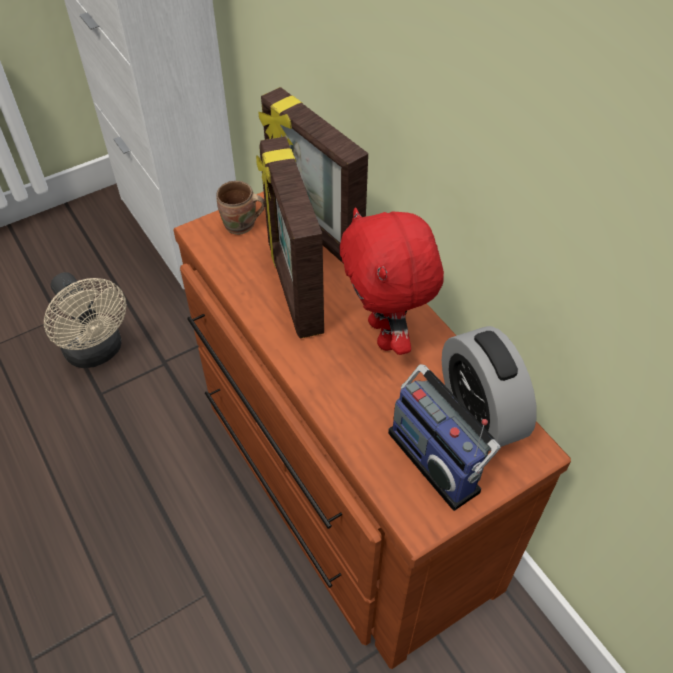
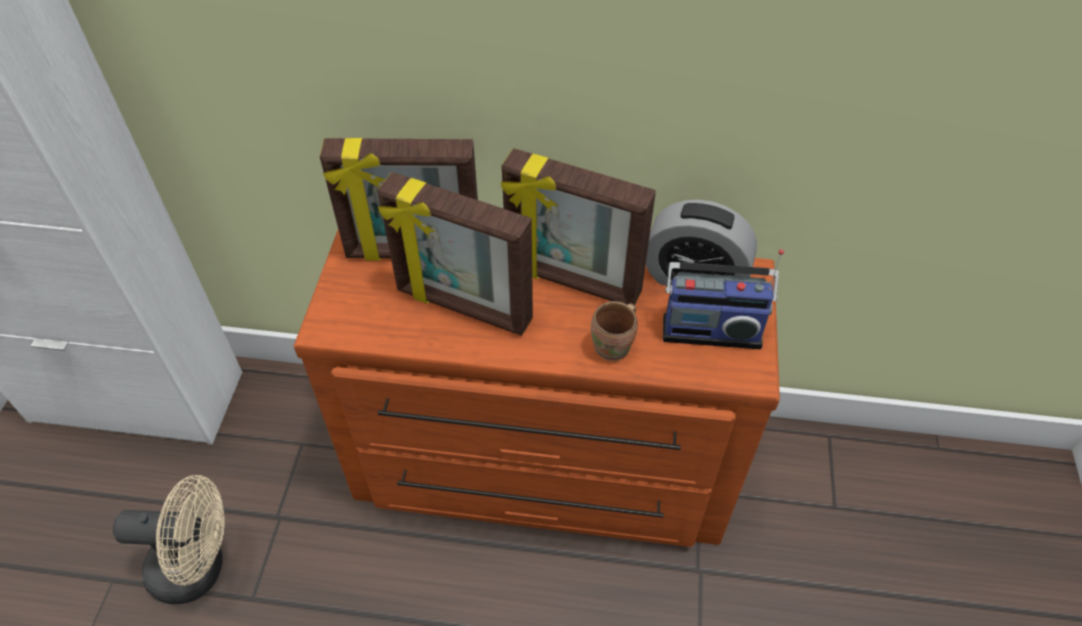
camera: 50 degrees left, 0 degrees up
brown mug [216,181,265,235] -> brown mug moved to [591,301,638,361]
red plush toy [340,207,444,355] -> picture frame [501,148,656,305]

